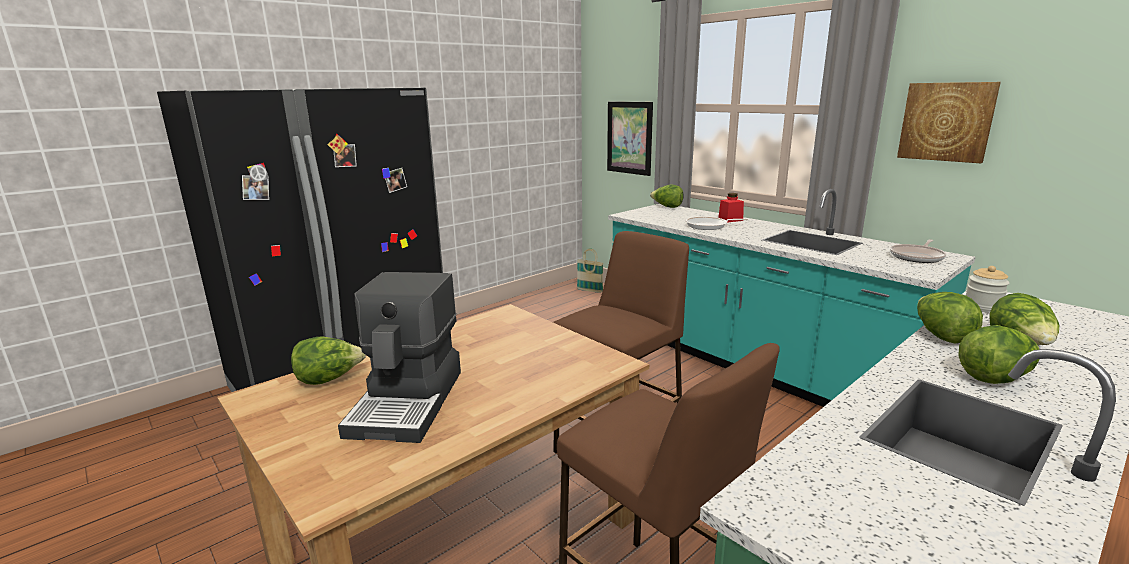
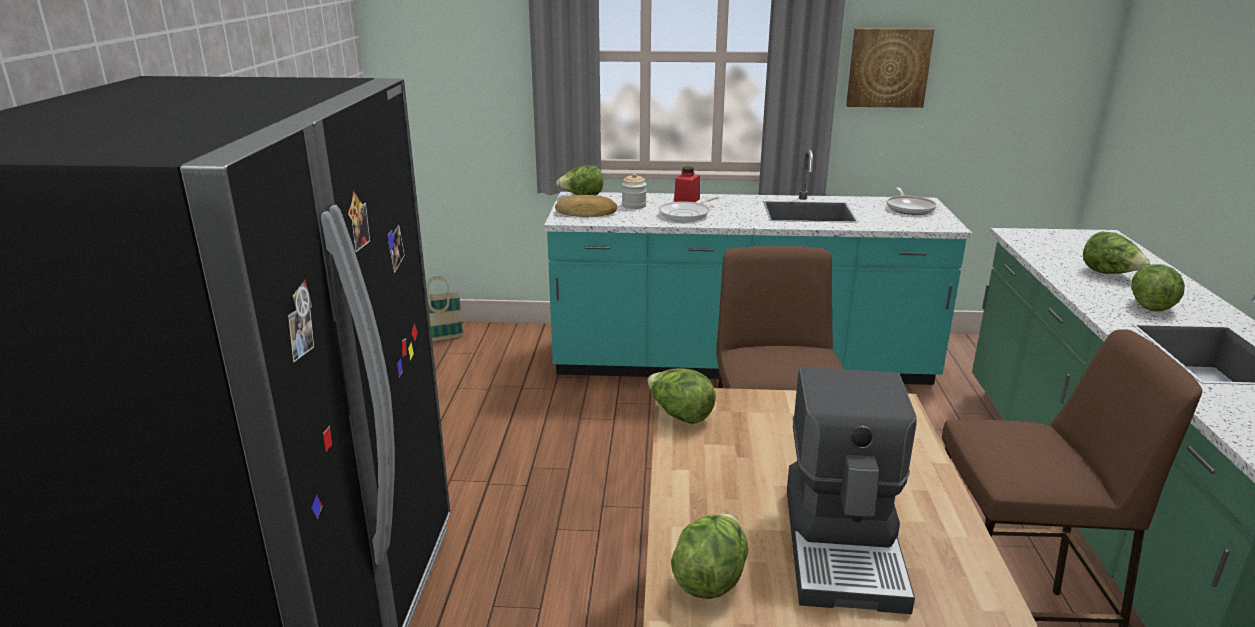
camera: 45 degrees left, 5 degrees up
coffee machine [338,272,461,443] -> coffee machine turned 45 degrees clockwise [787,368,917,614]
picture [607,101,653,176] -> none
lettuce [917,292,983,344] -> lettuce moved to [648,368,716,424]
jar [966,266,1009,313] -> jar moved to [622,173,647,209]
none -> bread [555,195,617,217]

